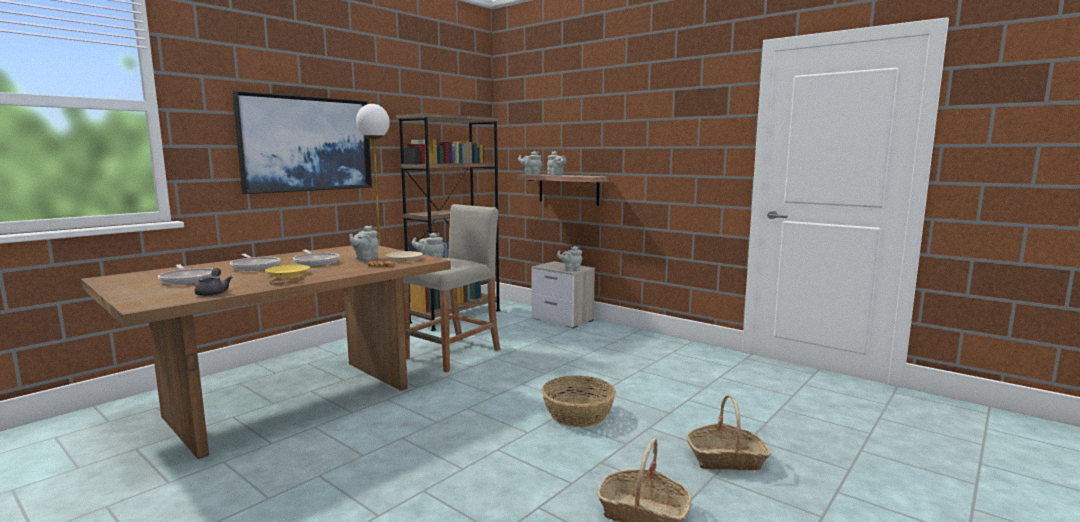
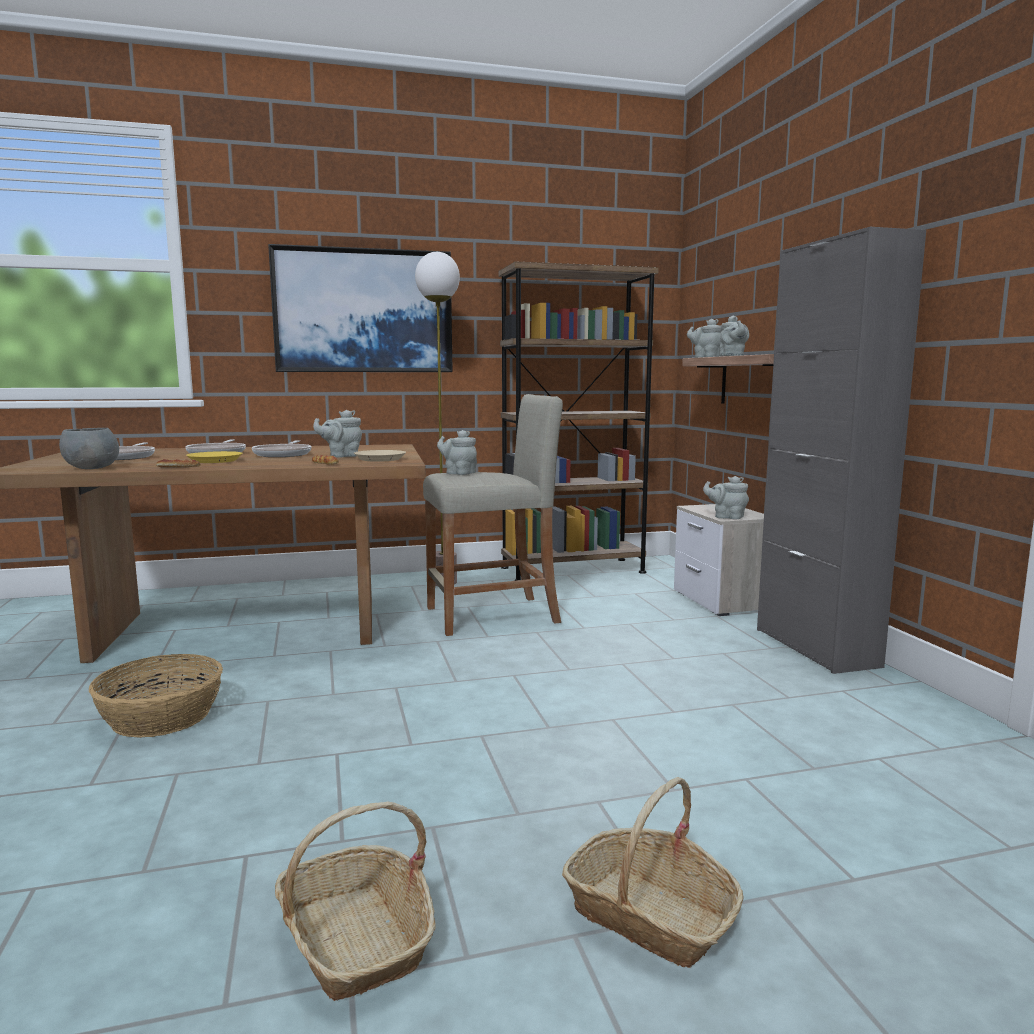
camera: 35 degrees right, 0 degrees up
grey teapot [195,268,233,296] -> grey bowl [59,428,119,469]
basket [542,376,616,427] -> basket moved to [89,654,223,738]
none -> grey cabinet [757,227,926,674]

